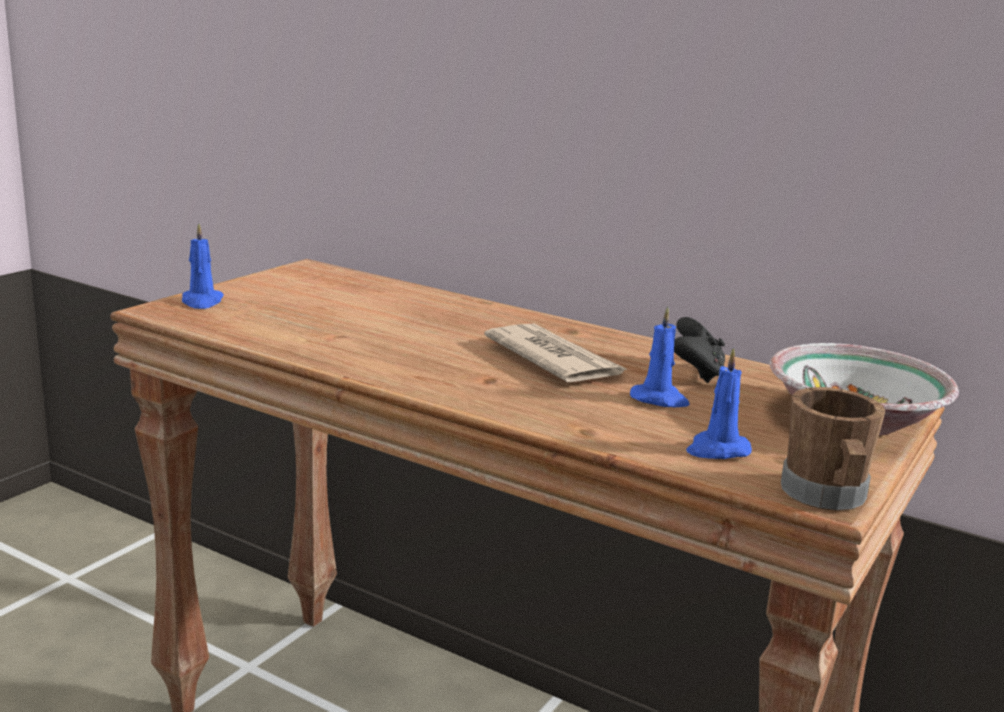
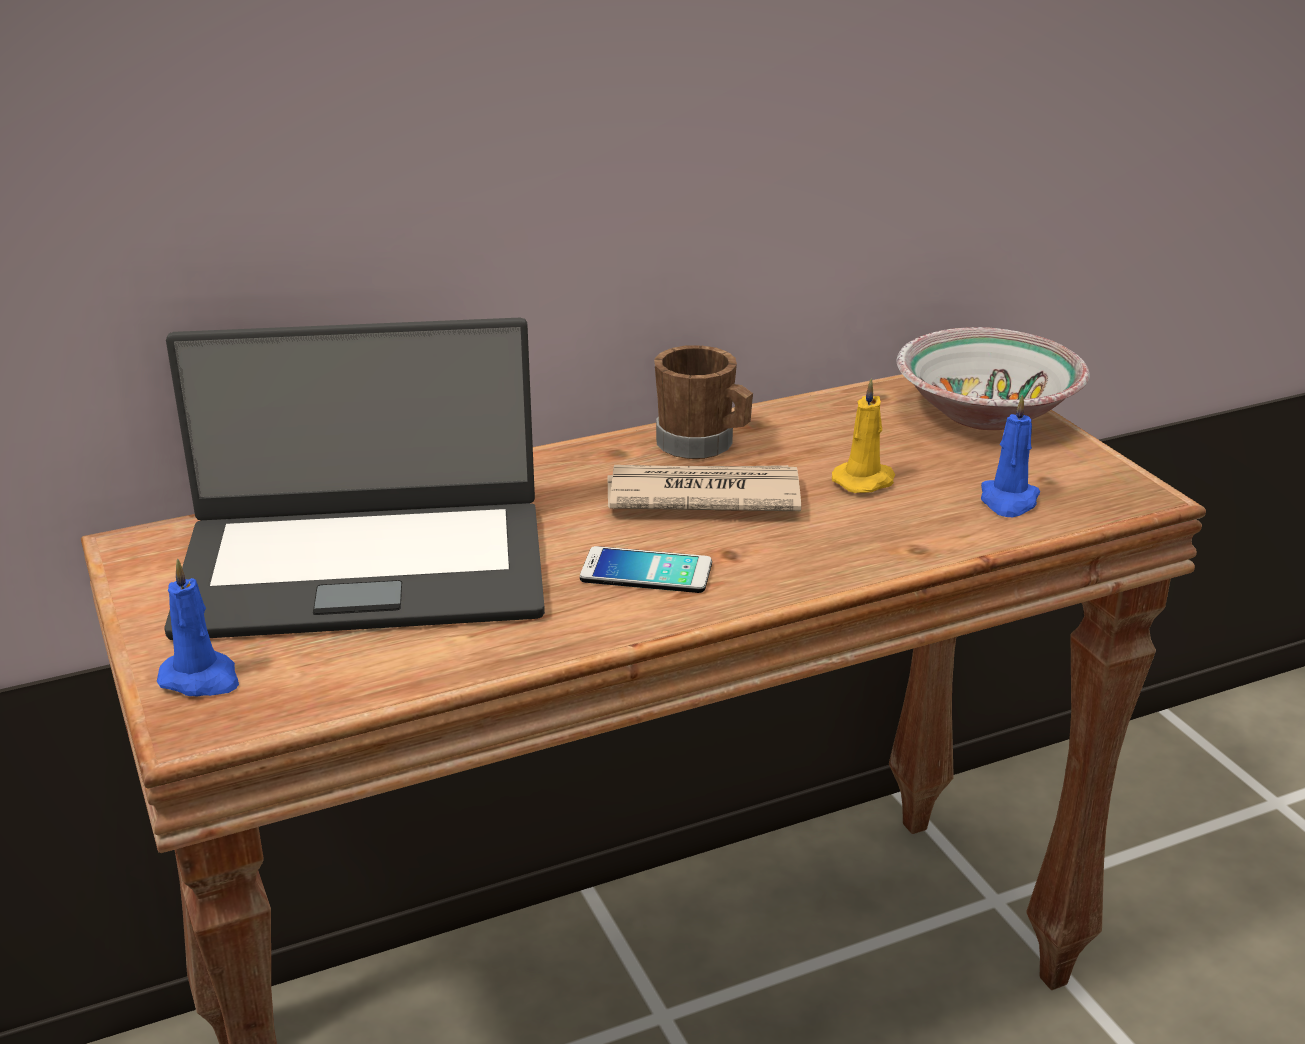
camera: 55 degrees left, 10 degrees up
blue candle [630,306,690,407] -> yellow candle [832,378,895,493]
black game controller [674,317,725,383] -> none
brown mug [781,387,885,511] -> brown mug moved to [654,345,753,459]
none -> laptop [164,318,545,640]
none -> phone [580,546,712,593]

